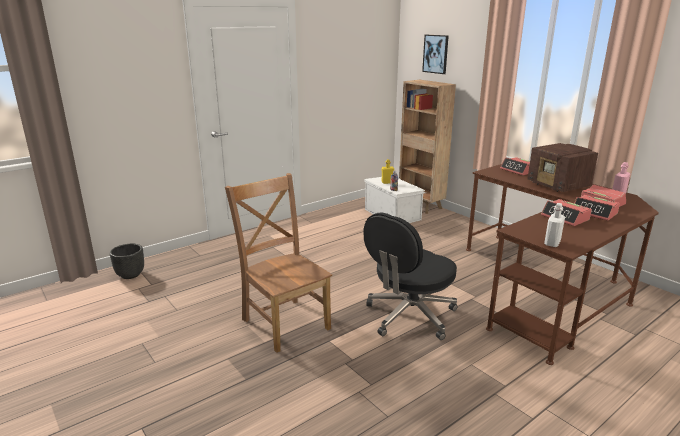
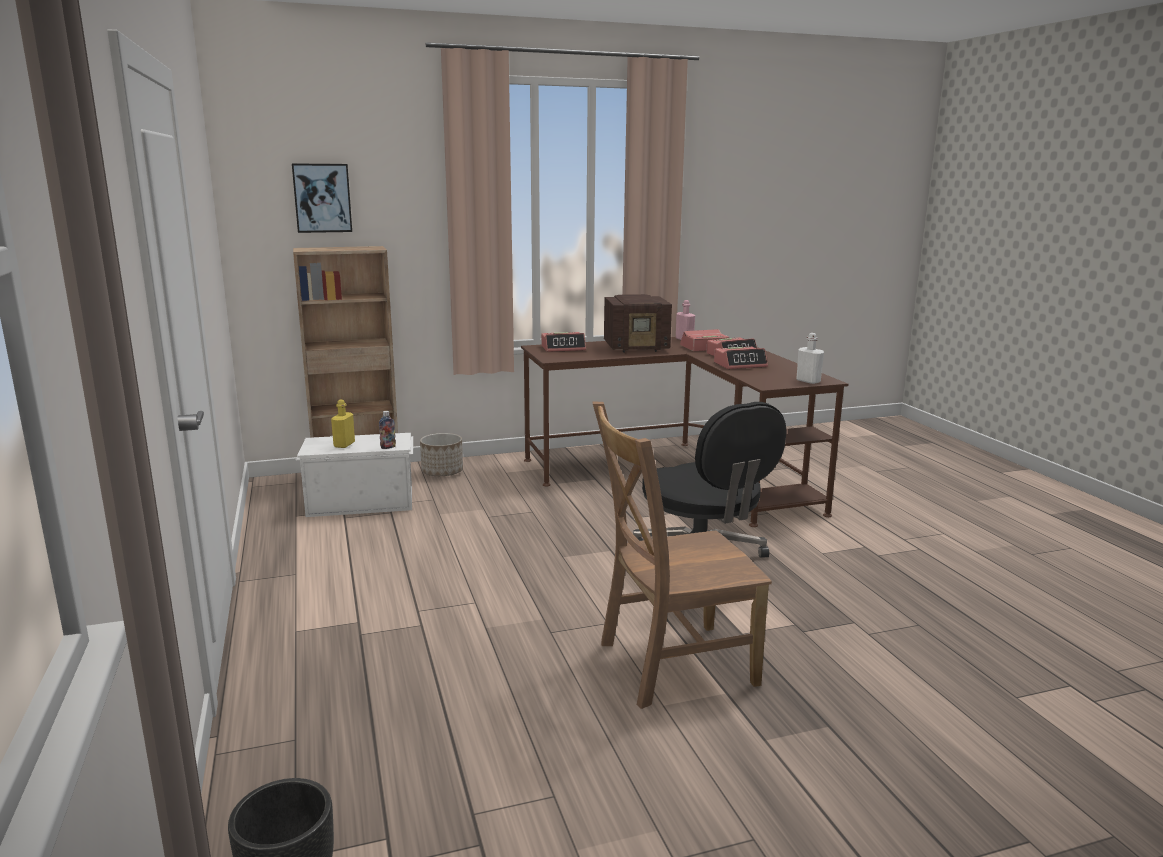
camera: 70 degrees left, 5 degrees down
none -> planter [420,433,463,476]

